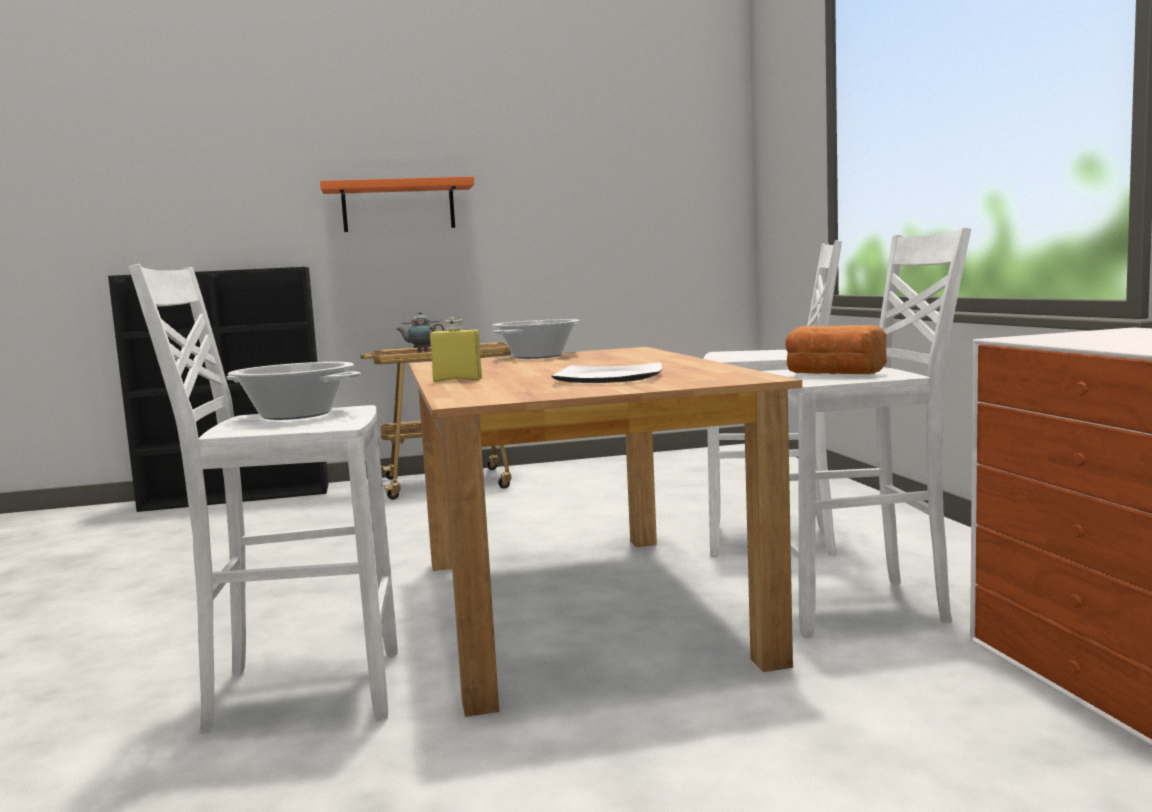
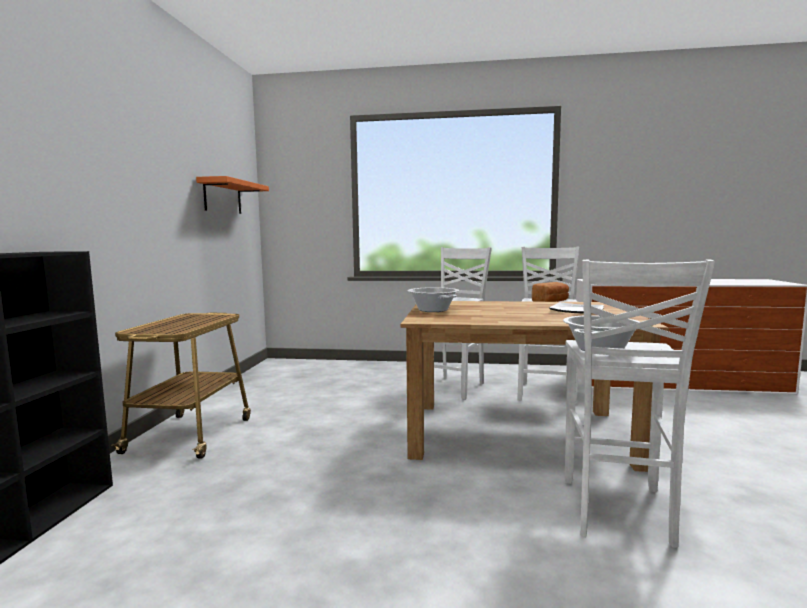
camera: 70 degrees left, 0 degrees up
orange shelf [320,176,474,232] -> orange shelf moved to [196,176,269,214]
teapot [396,312,444,352] -> none
yellow bottle [430,317,482,382] -> none

